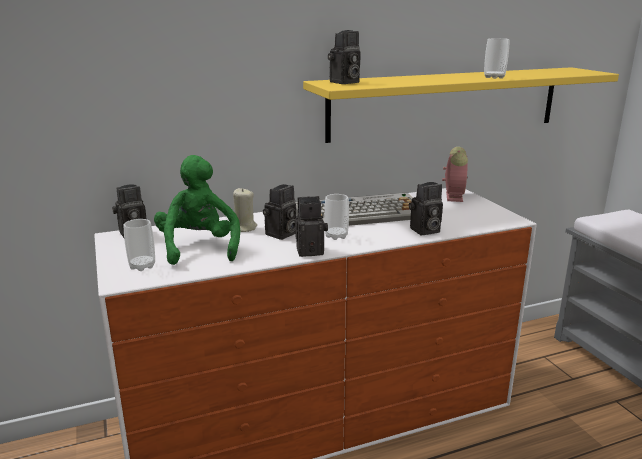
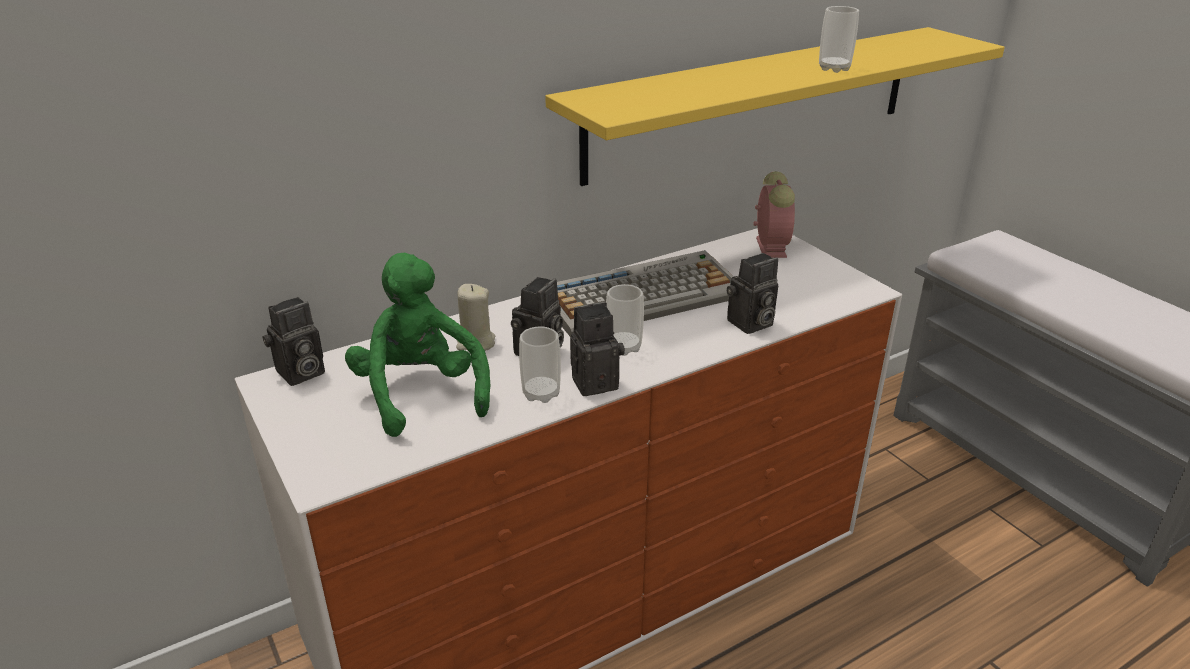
camera: 10 degrees left, 10 degrees up
cup [123,219,155,271] -> cup moved to [519,327,561,403]
camera [328,30,361,84] -> none

